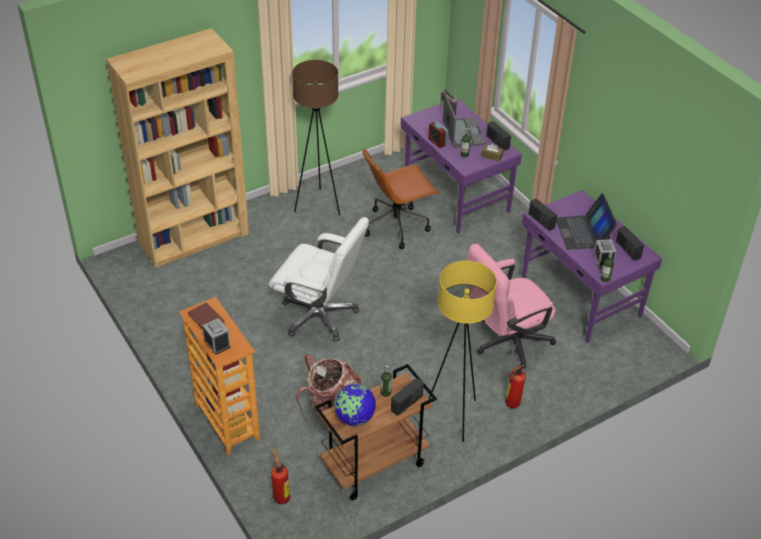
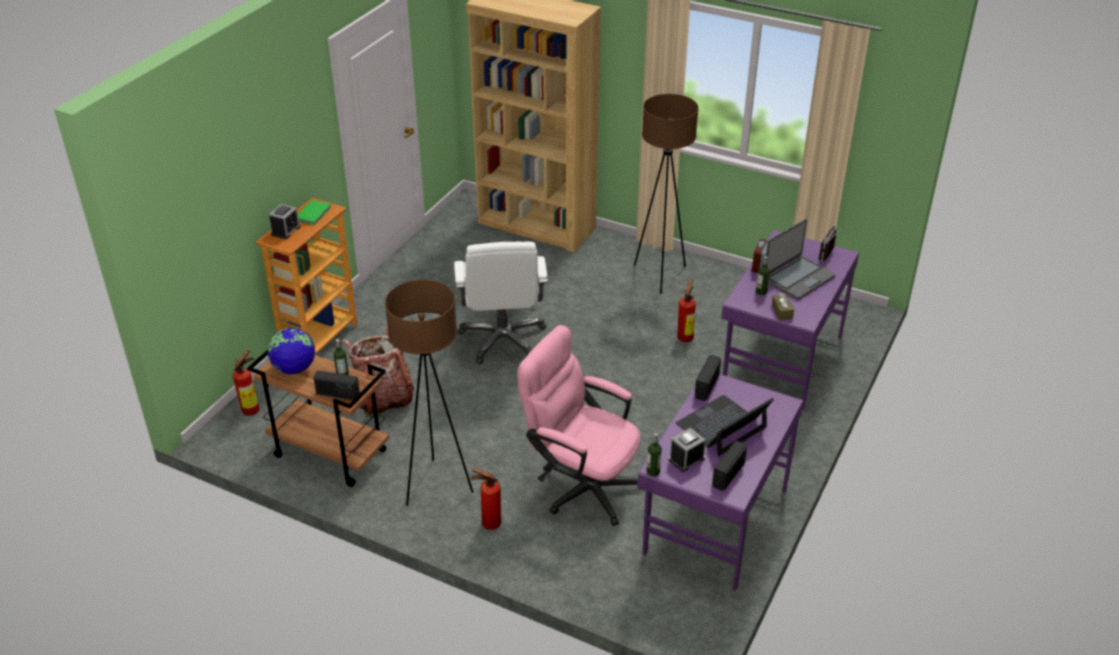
camera: 60 degrees right, 5 degrees down
brown book [188,302,225,329] -> green book [298,200,332,225]
brown office chair [362,148,438,249] -> fire extinguisher [678,279,696,342]
yellow floor lamp [428,261,497,442] -> brown floor lamp [385,280,474,506]
radio [486,121,511,151] -> none

